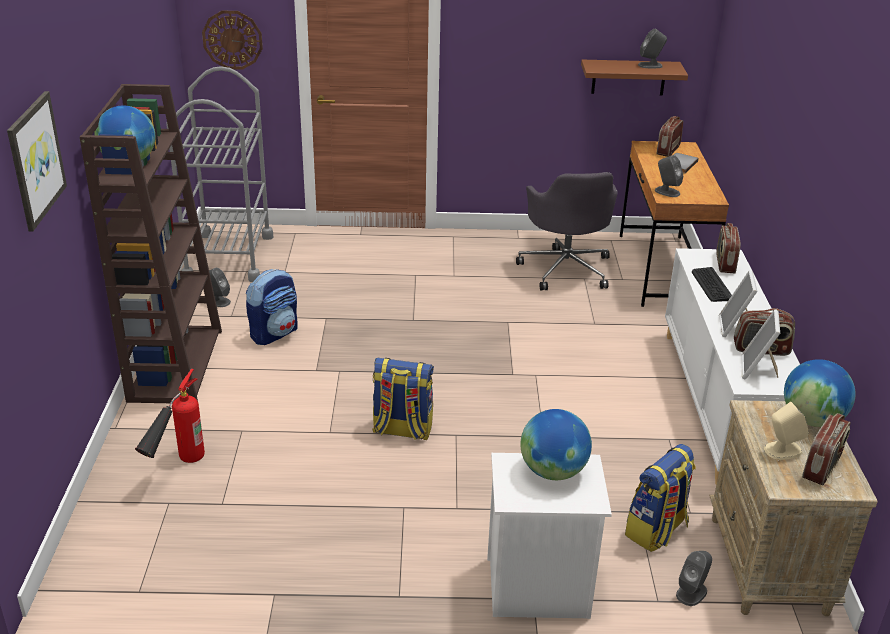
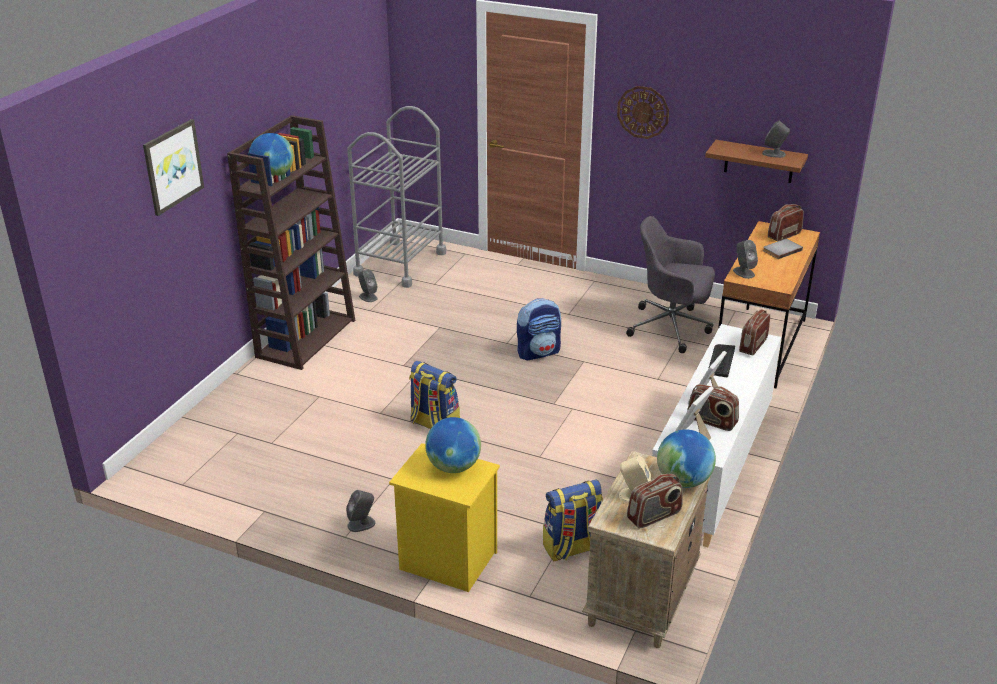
camera: 25 degrees right, 0 degrees up
fire extinguisher [135,369,205,463] -> none
wall clock [202,10,263,70] -> wall clock moved to [617,86,669,139]
backpack [246,269,298,345] -> backpack moved to [517,298,561,360]
white nightstand [487,453,612,619] -> yellow nightstand [389,443,500,592]
grey office chair [516,172,618,291] -> grey office chair turned 90 degrees clockwise [626,216,715,353]
grey speaker [676,551,712,606] -> grey speaker moved to [346,490,375,532]

